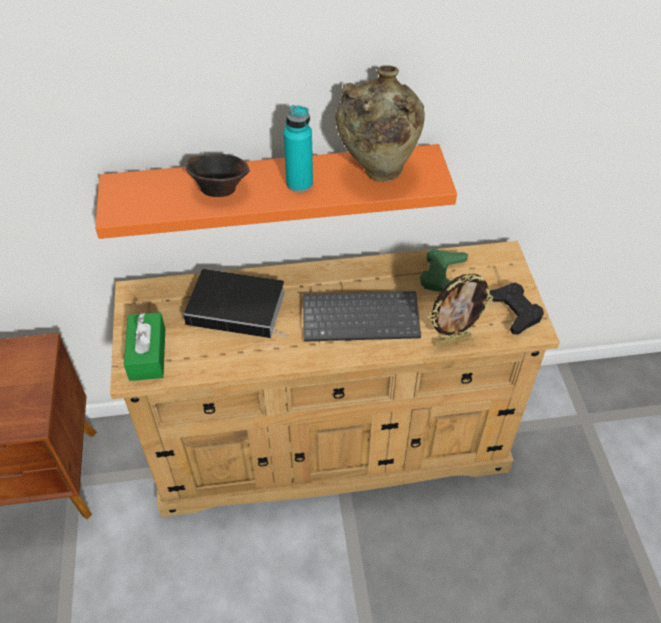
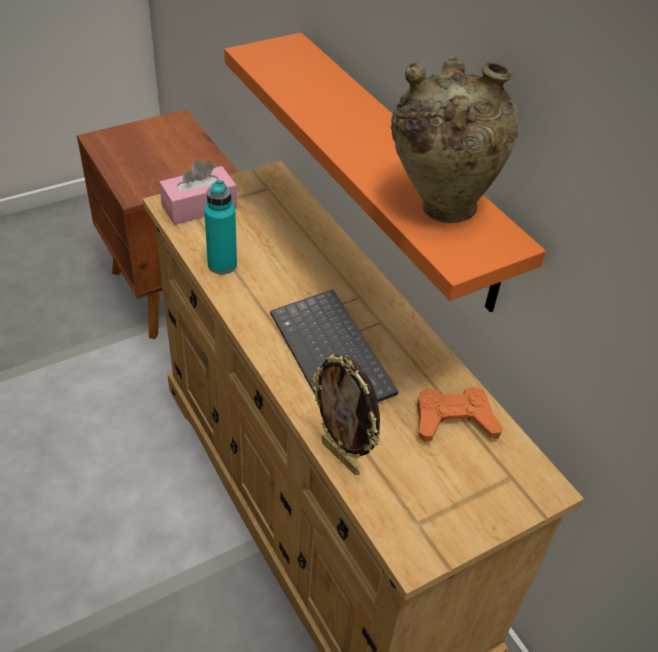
camera: 65 degrees right, 5 degrees down
green tissue box [124,312,165,381] -> pink tissue box [159,160,237,225]
book [183,269,289,338] -> none
brown bowl [186,154,250,197] -> none
turquoise bottle [284,105,313,192] -> turquoise bottle moved to [204,180,237,274]
green game controller [420,249,468,292] -> orange game controller [417,387,503,442]
black game controller [487,283,544,334] -> none

